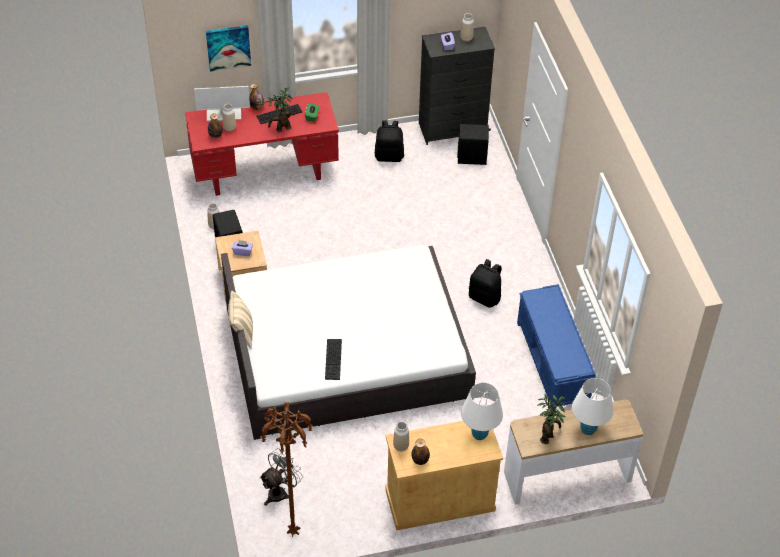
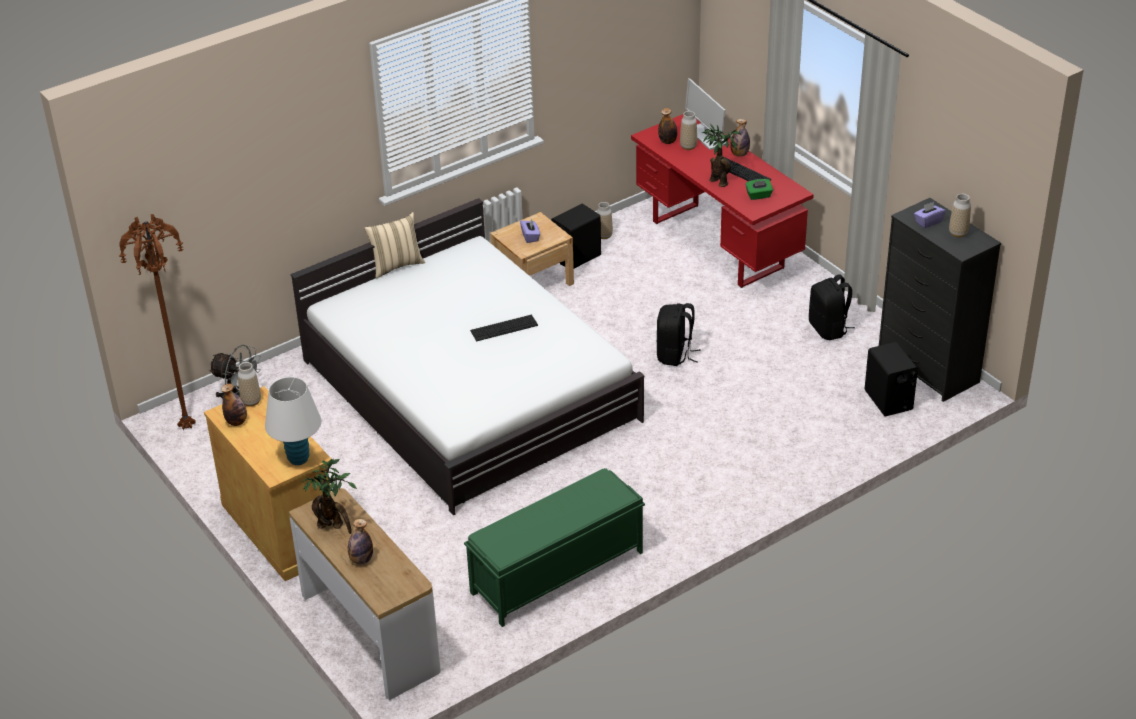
camera: 70 degrees right, 10 degrees down
picture [206,25,251,72] -> none
keyboard [325,339,342,380] -> keyboard moved to [470,315,538,341]
black backpack [469,259,502,308] -> black backpack moved to [656,303,701,366]
blue bench [517,284,596,412] -> green bench [464,468,645,627]
white table lamp [572,378,613,435] -> bottle [348,519,373,565]

